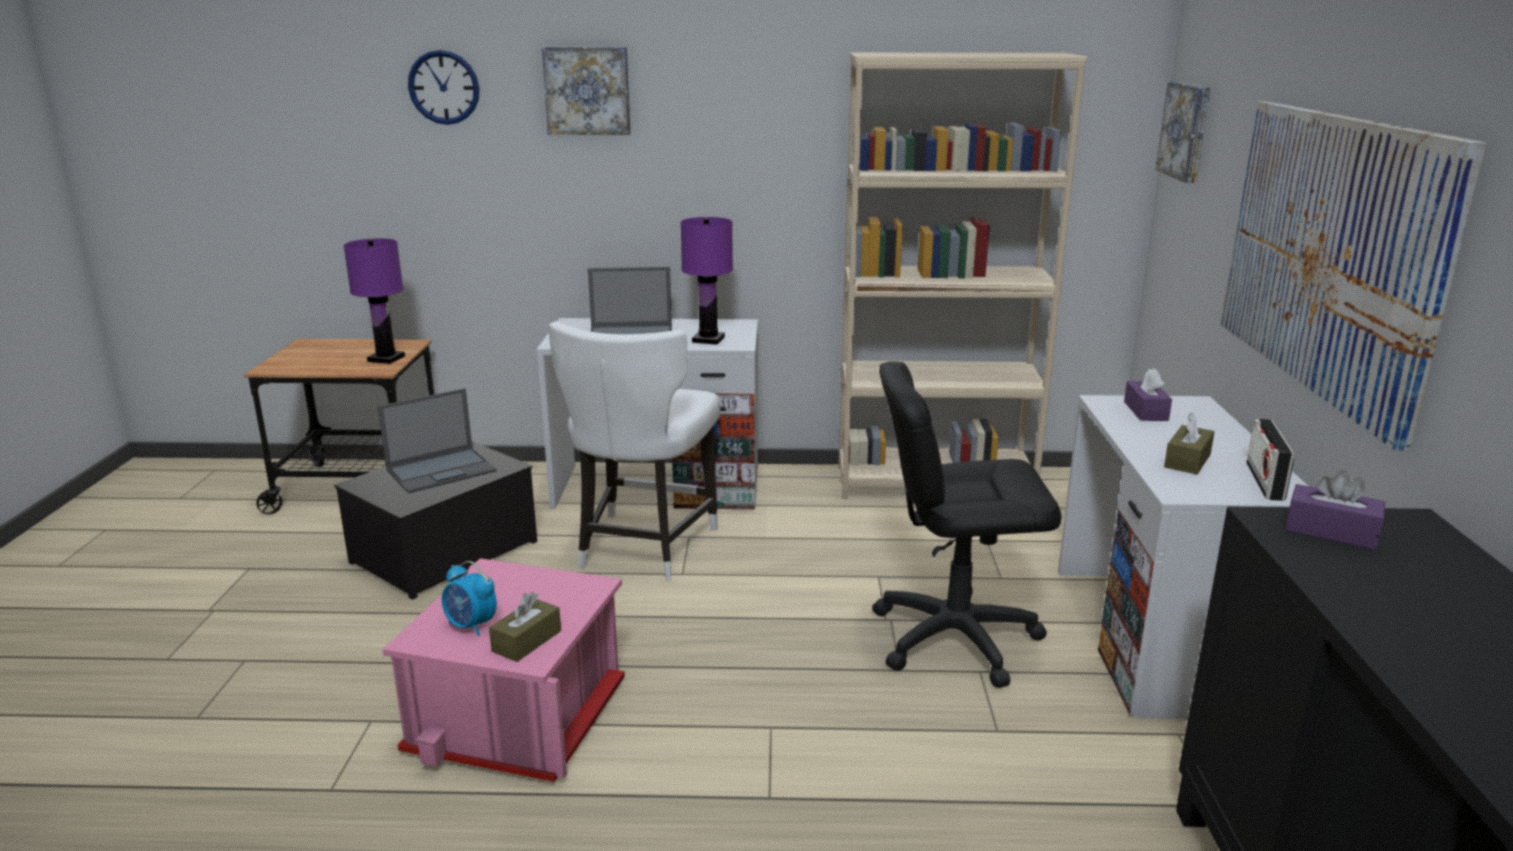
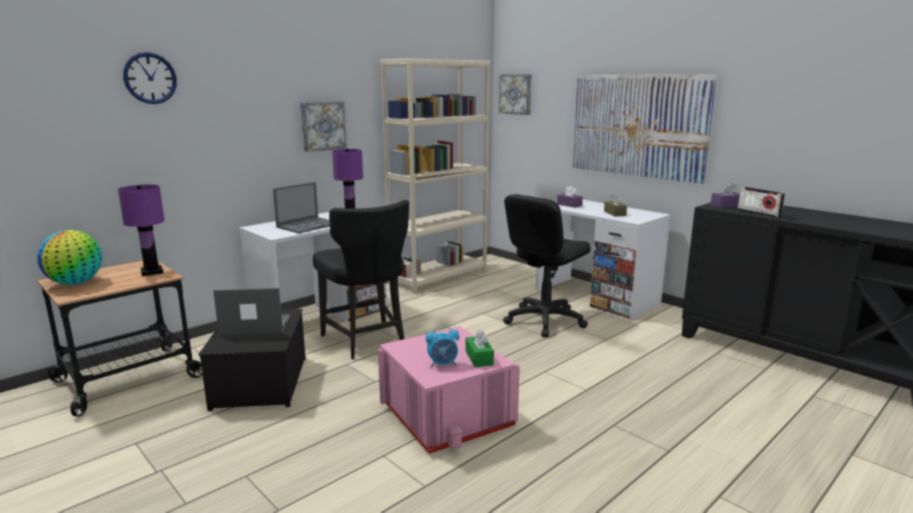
camera: 45 degrees left, 5 degrees down
laptop [377,388,497,494] -> laptop turned 105 degrees counterclockwise [213,288,291,336]
brown tissue box [489,592,561,662] -> green tissue box [466,329,494,367]
picture [542,47,631,135] -> picture moved to [300,101,347,152]
white chair [548,321,720,580] -> black chair [313,200,409,359]
radio [1246,419,1295,501] -> radio moved to [737,187,785,218]
none -> globe [37,230,102,285]

